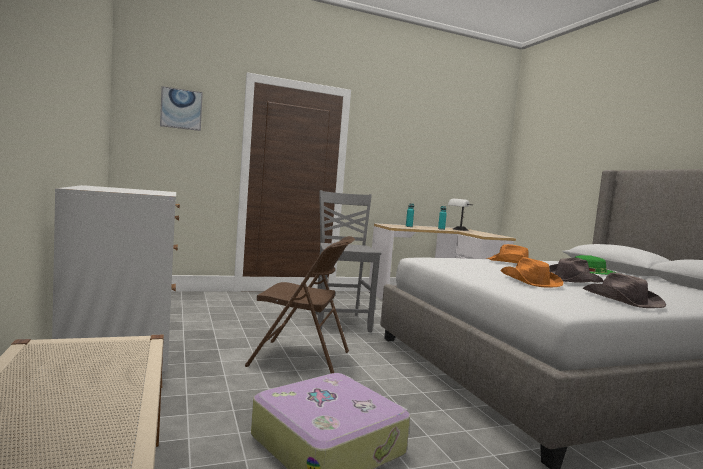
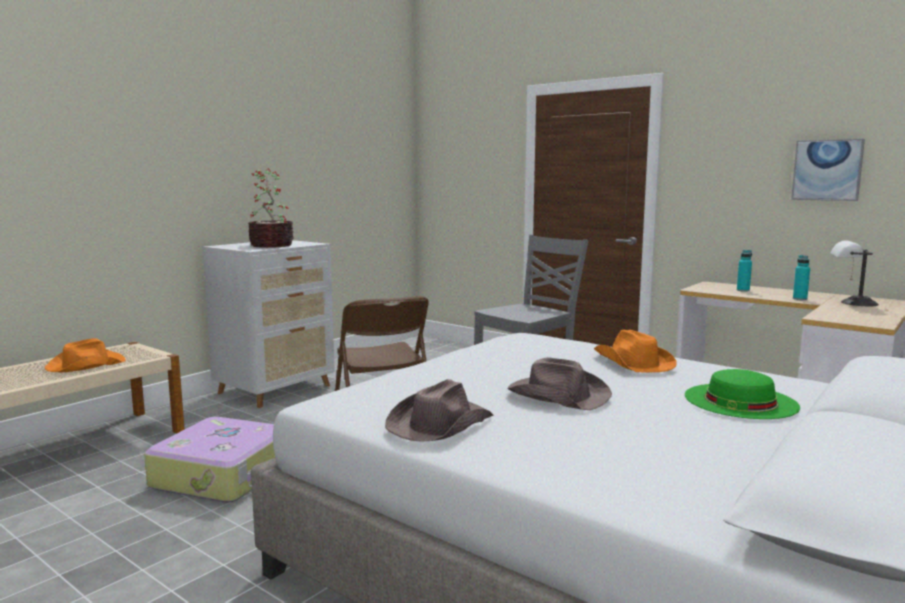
camera: 60 degrees right, 5 degrees up
picture [160,86,203,131] -> picture moved to [791,139,865,201]
orange hat [500,257,563,288] -> orange hat moved to [45,338,126,372]
none -> potted plant [248,168,294,248]

